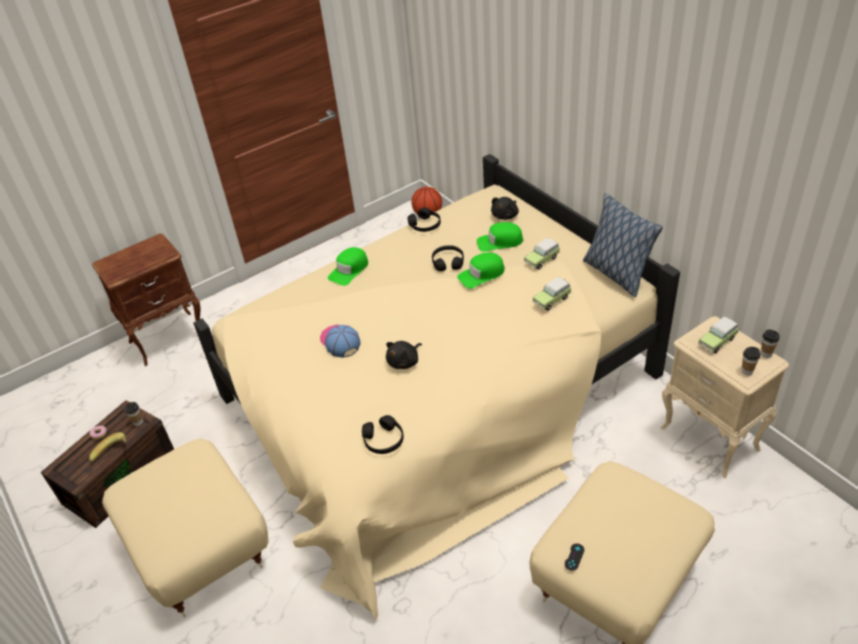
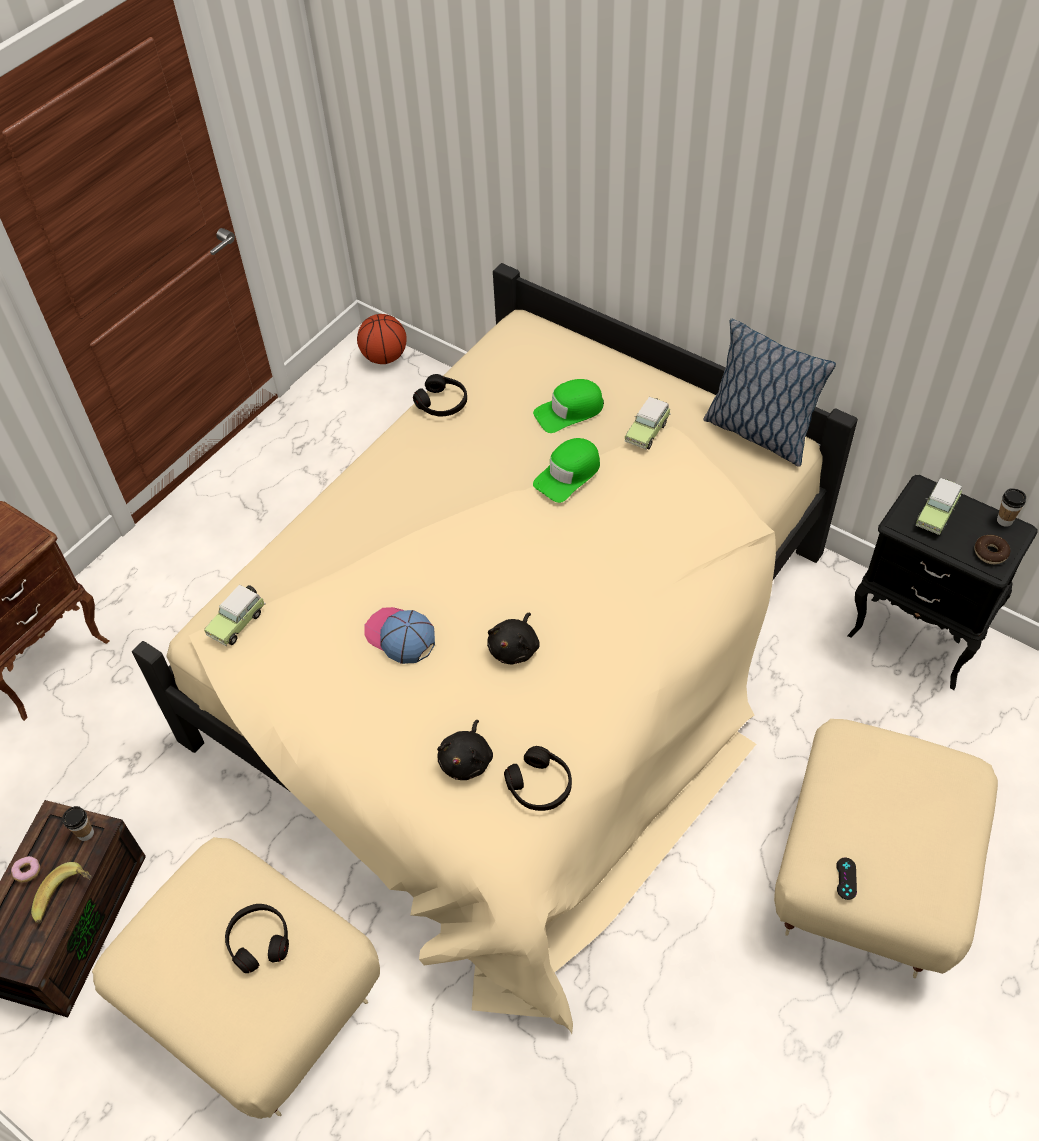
camera: 20 degrees left, 10 degrees up
green cap [328,247,368,286] -> none
black headphones [432,245,464,271] -> black headphones moved to [225,904,289,973]
black plush toy [491,197,519,220] -> black plush toy moved to [437,720,493,780]
toy car [533,277,571,311] -> toy car moved to [204,585,265,646]
beige nightstand [661,316,789,478] -> black nightstand [847,475,1038,690]
cup [741,347,760,375] -> donut [974,535,1010,564]

